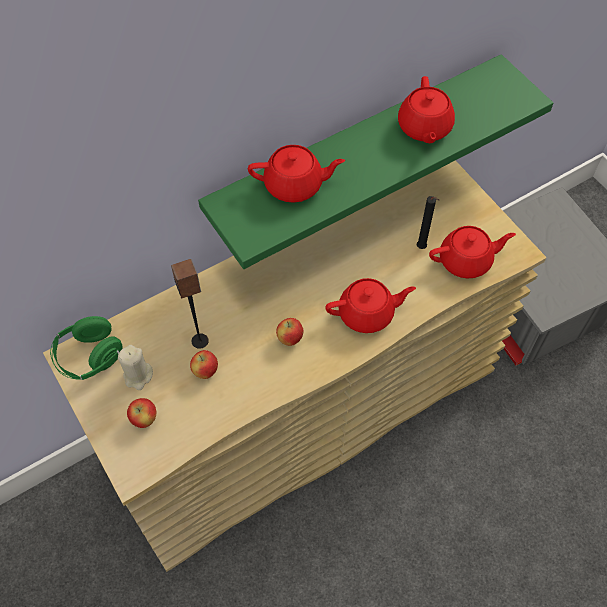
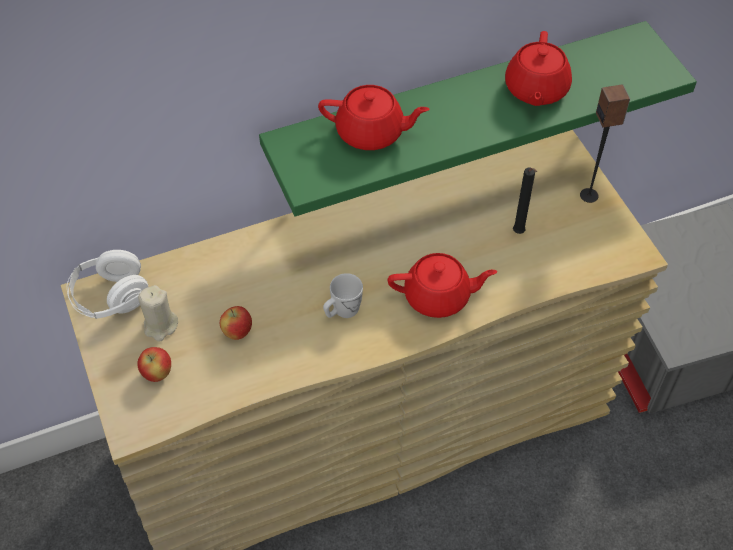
camera: 10 degrees right, 5 degrees down
green headphones [50,316,123,380] -> white headphones [67,250,148,319]
speaker [171,259,209,349] -> speaker moved to [580,84,630,203]
apple [276,318,303,346] -> white mug [323,273,363,318]
red teapot [429,226,516,279] -> none

